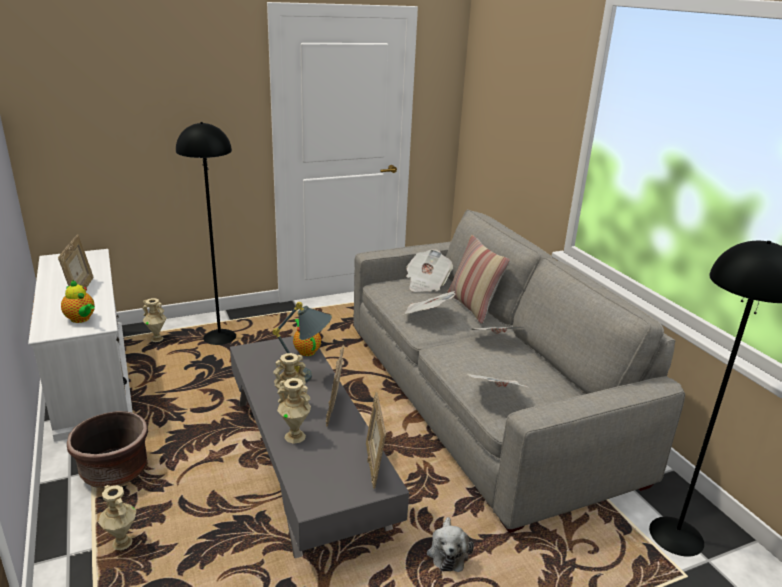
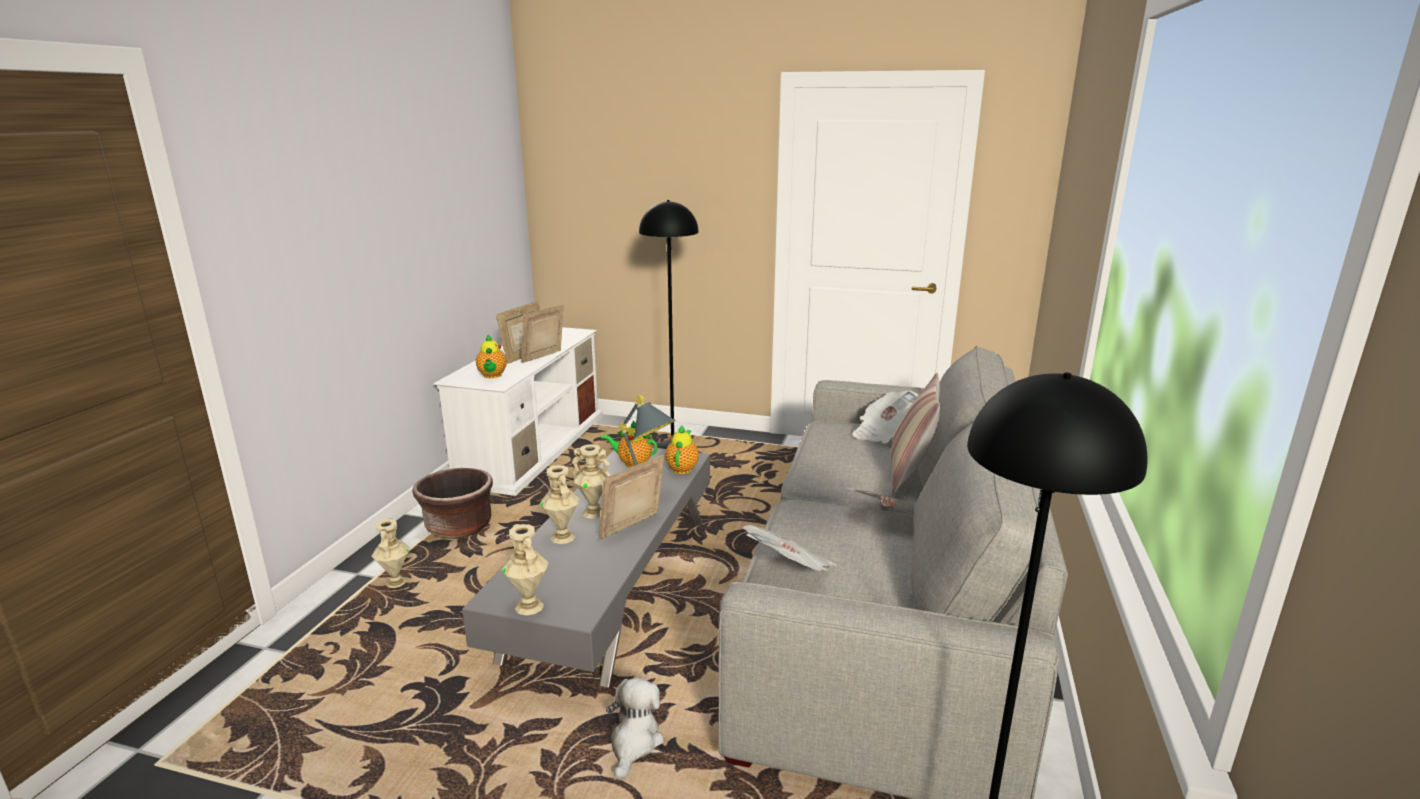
camera: 40 degrees right, 5 degrees down
beige vase [142,298,166,342] -> beige vase moved to [502,524,549,616]
picture frame [366,392,386,489] -> picture frame moved to [521,305,564,363]
newspaper [403,291,456,315] -> none
plush toy [427,517,474,572] -> plush toy turned 150 degrees clockwise [606,678,664,780]
none -> teapot [601,421,657,468]

